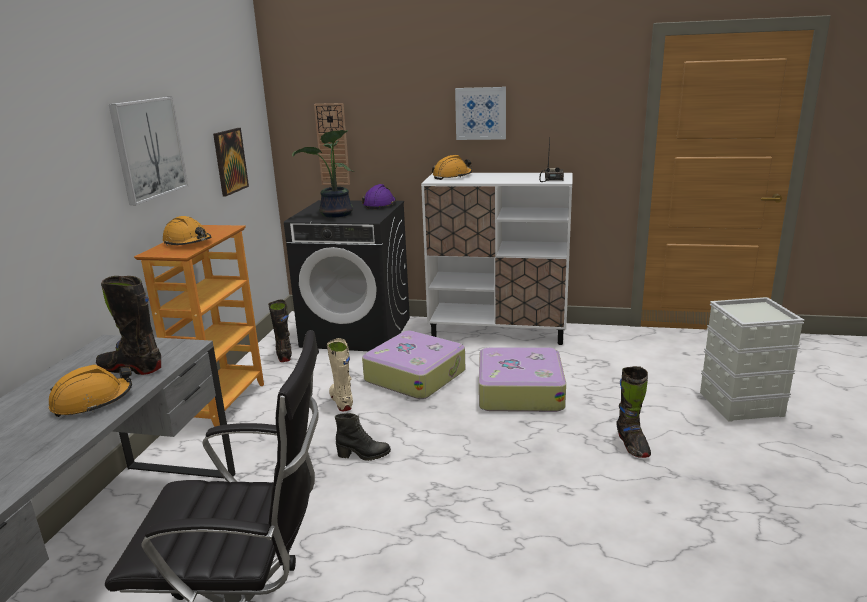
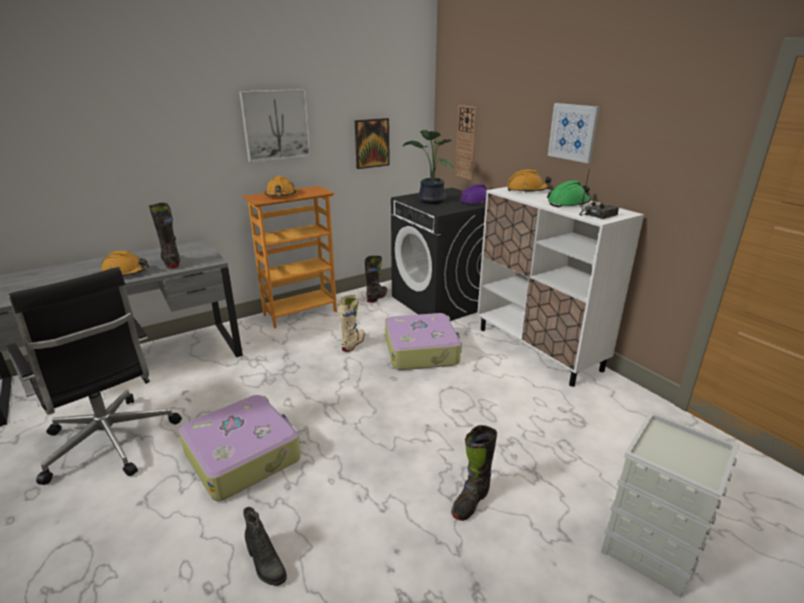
camera: 45 degrees right, 5 degrees up
black boot [335,413,391,461] -> black boot moved to [243,507,287,586]
suitcase [479,348,566,412] -> suitcase moved to [179,395,301,501]
none -> green hard hat [547,180,591,208]

